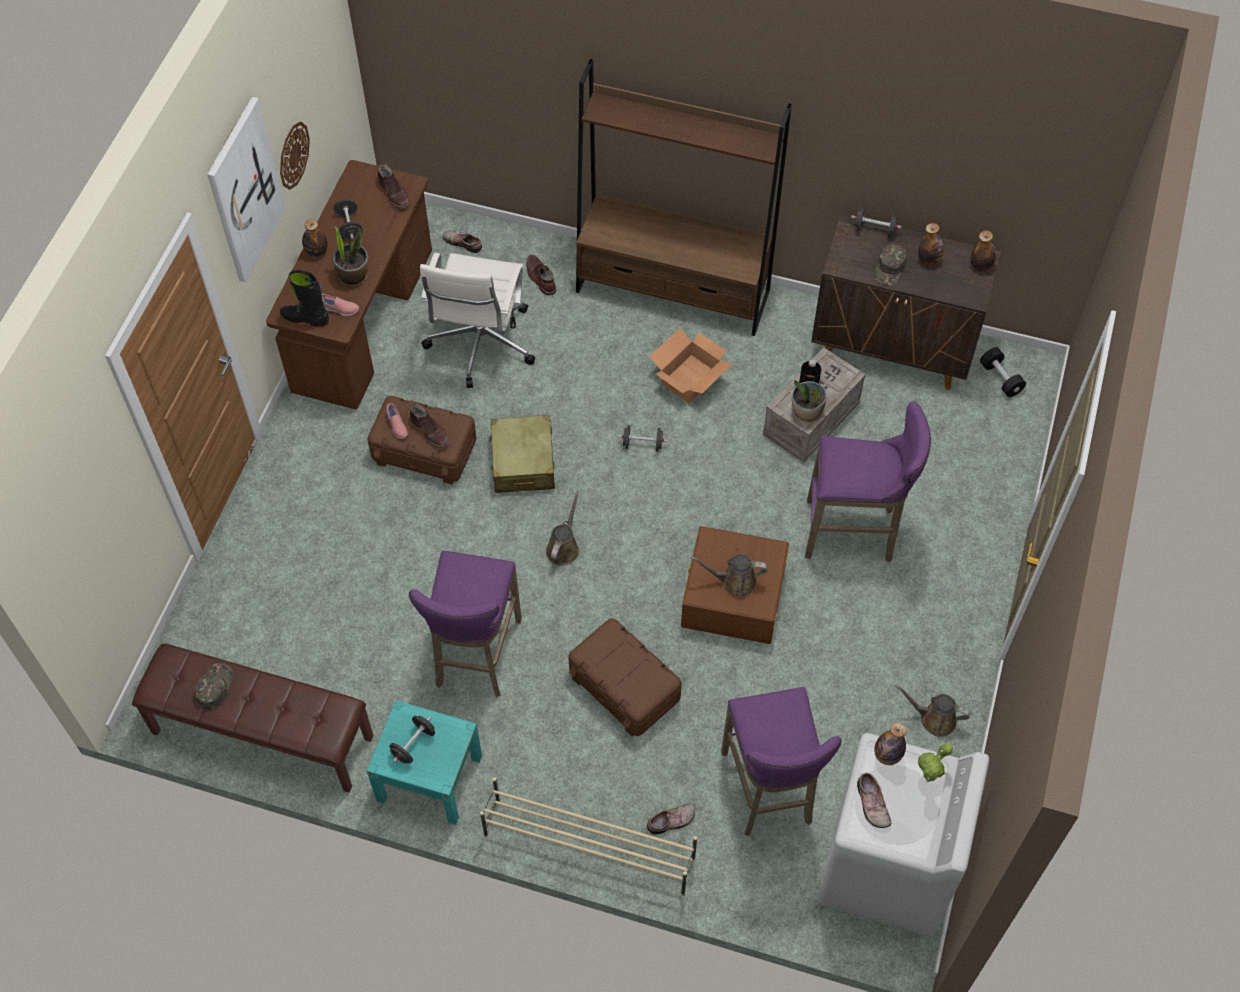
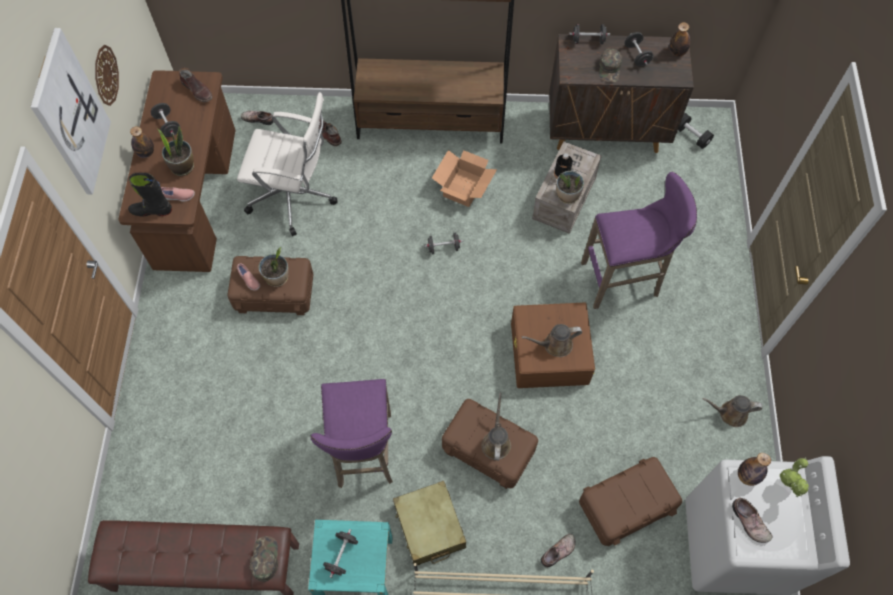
camera: 15 degrees left, 5 degrees up
green cap [194,663,233,709] -> green cap moved to [250,536,278,582]
brown boot [410,403,449,448] -> potted plant [258,247,289,287]
white office chair [420,253,535,388] -> white office chair turned 75 degrees counterclockwise [237,92,338,236]
beige suitcase [489,415,555,493] -> beige suitcase moved to [393,481,466,565]
brown watering can [546,491,579,566] -> brown watering can moved to [481,393,511,461]
purple stool [721,687,842,836] -> brown storage box [579,457,682,546]
bottle [918,223,943,266] -> black dumbbell [624,32,654,66]

